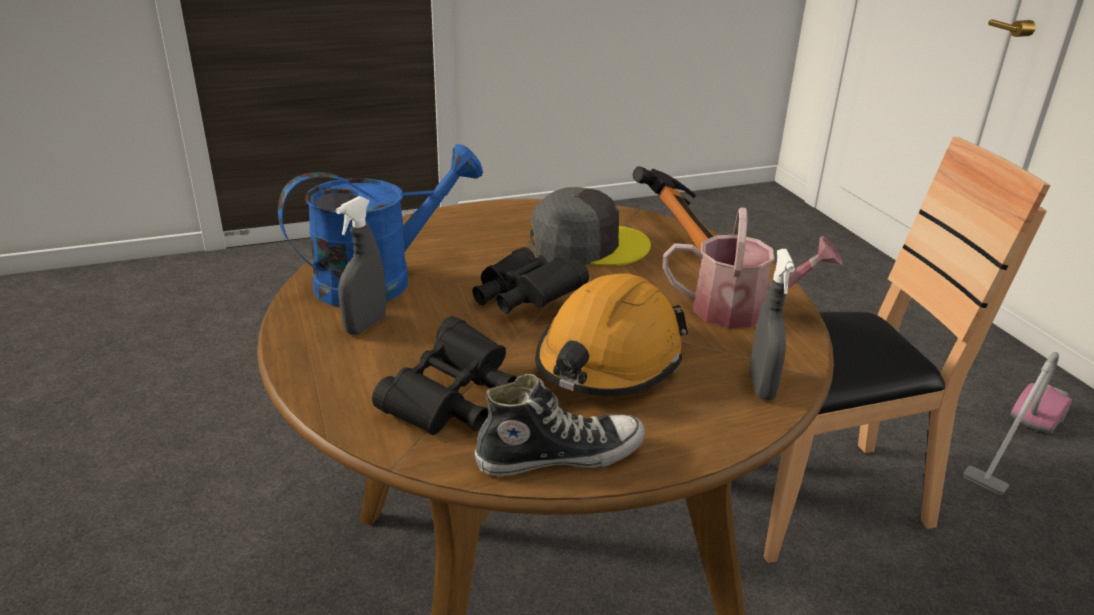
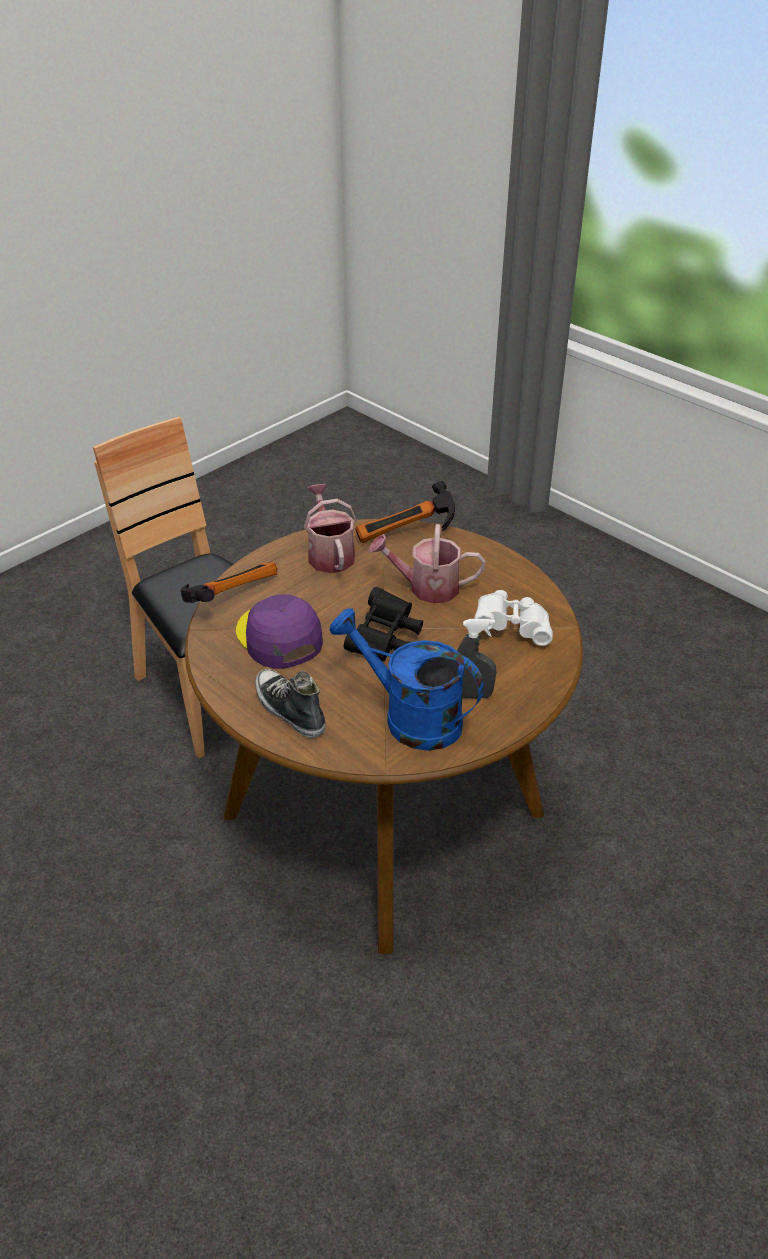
camera: 115 degrees left, 10 degrees up
black binoculars [372,316,517,435] -> white binoculars [474,590,553,646]
shoe [475,374,645,477] -> shoe moved to [255,669,326,738]
grey cap [530,187,651,266] -> purple cap [236,594,323,669]
orange hard hat [535,273,688,396] -> watering can [369,524,485,604]
grey spray bottle [749,249,795,400] -> hammer [356,481,455,543]
vacuum cleaner [963,352,1072,495] -> none

